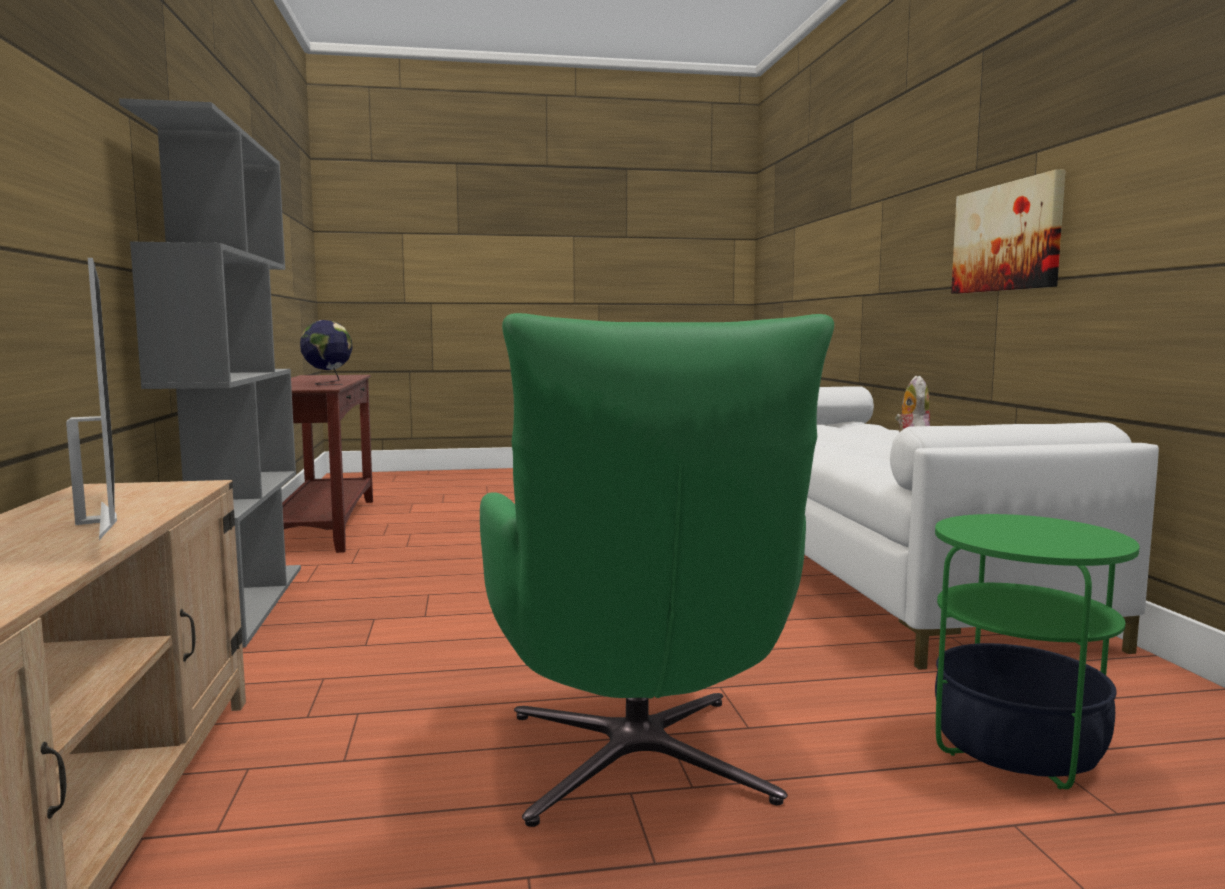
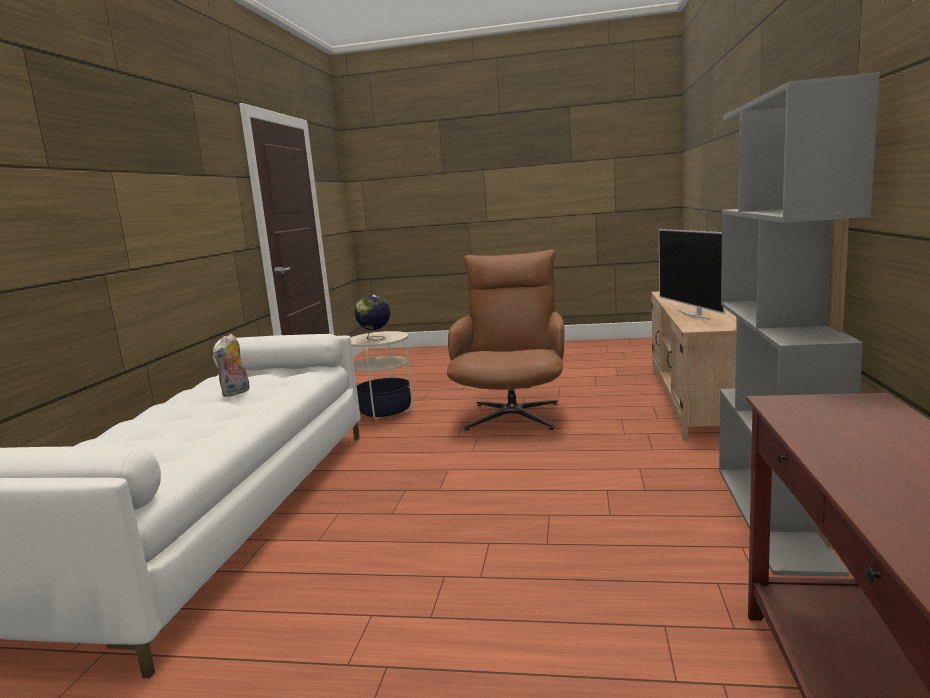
camera: 160 degrees left, 5 degrees up
globe [300,320,353,385] -> globe moved to [355,294,390,341]
green armchair [480,313,834,827] -> brown armchair [447,250,565,431]
green side table [935,514,1140,789] -> beige side table [351,331,413,421]
picture [951,169,1066,294] -> none

